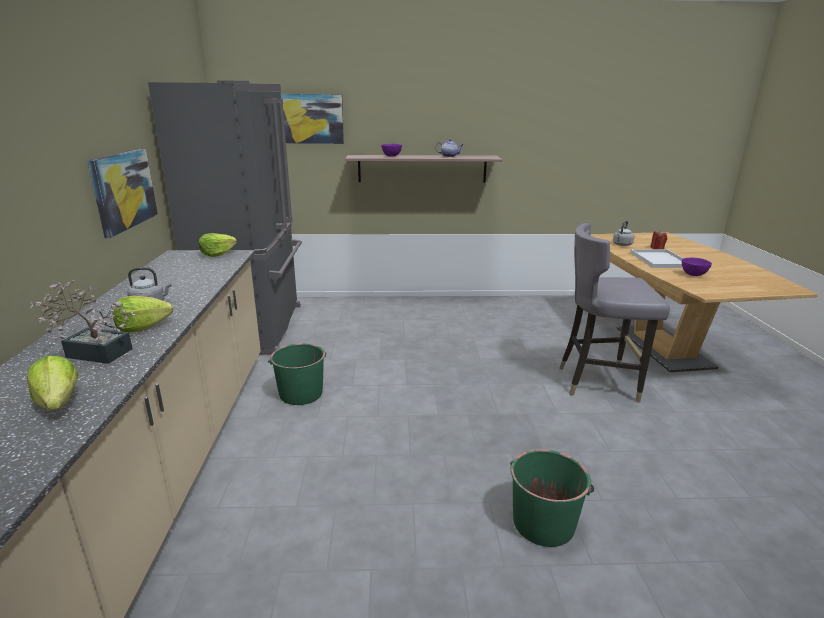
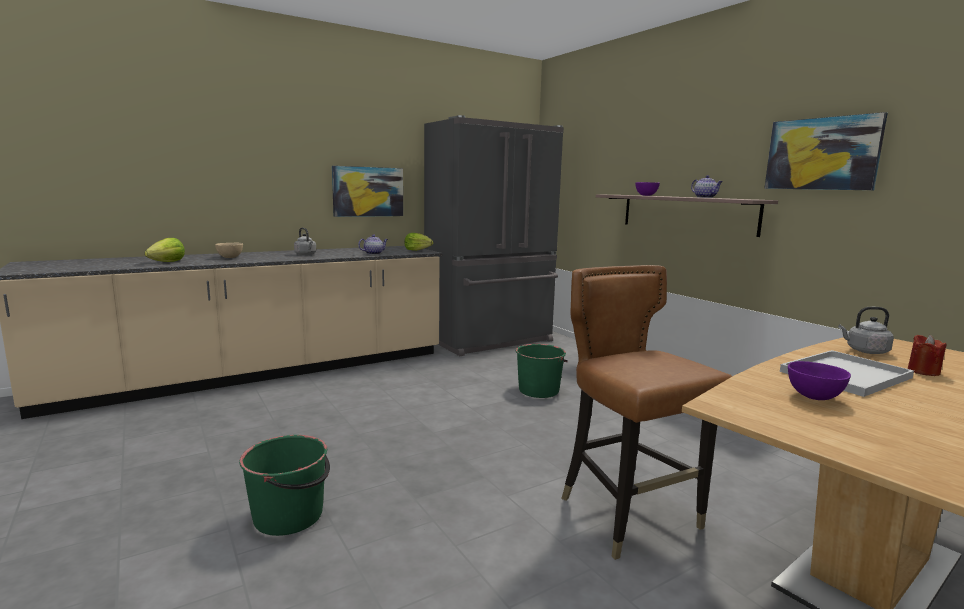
camera: 60 degrees right, 10 degrees down
potted plant [30,280,137,364] -> beige bowl [215,243,243,258]
lettuce [112,296,173,332] -> none
green bucket [268,343,327,405] -> green bucket moved to [516,344,568,398]
picture [281,94,344,144] -> picture moved to [764,112,888,190]
grey chair [559,223,670,403] -> brown chair [561,265,732,560]
none -> teapot [358,234,388,255]

